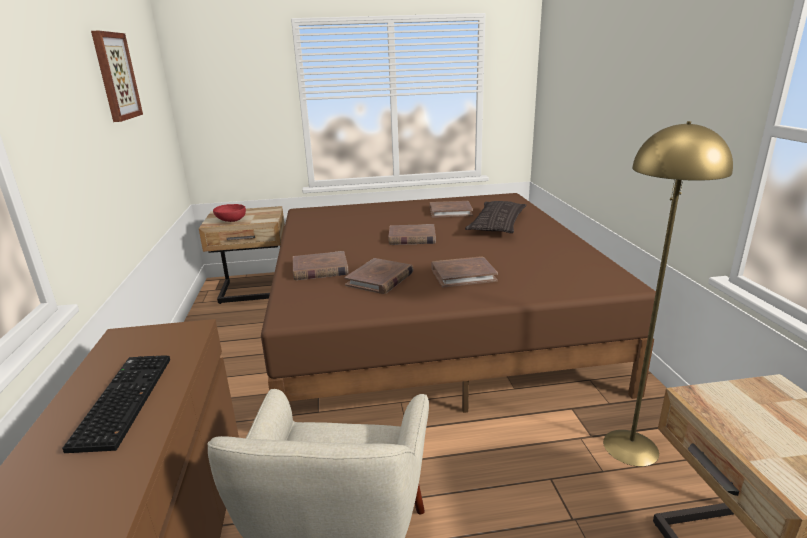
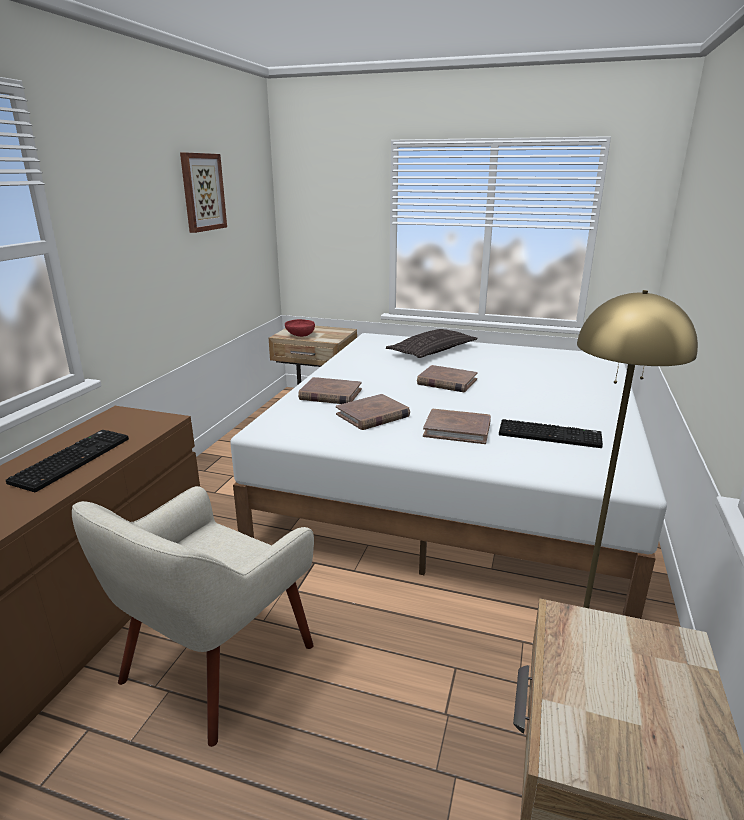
camera: 25 degrees right, 0 degrees up
brown bed [261,193,656,413] -> white bed [230,333,667,619]
brown book [430,201,473,218] -> none
pillow [465,201,526,233] -> pillow moved to [386,329,478,358]
none -> keyboard [499,419,603,448]

